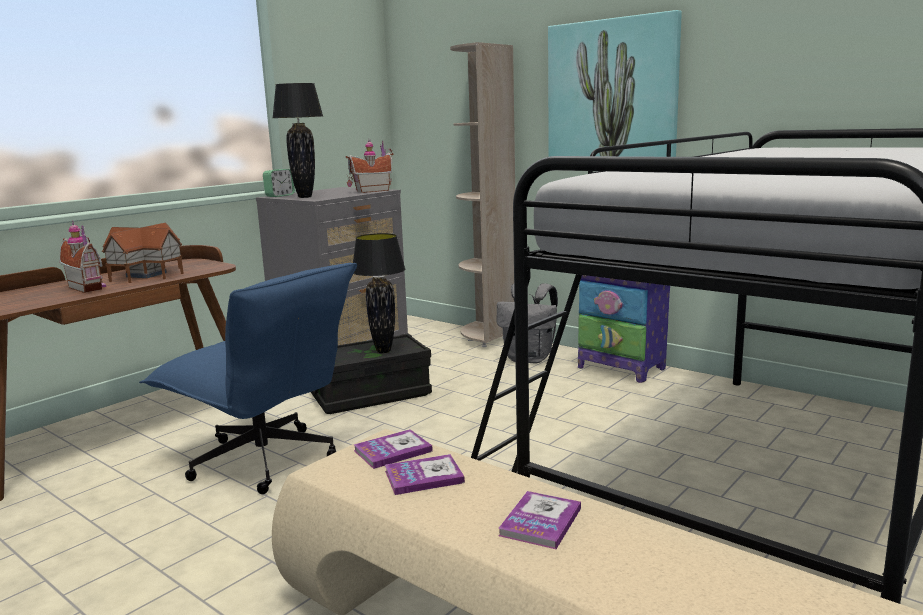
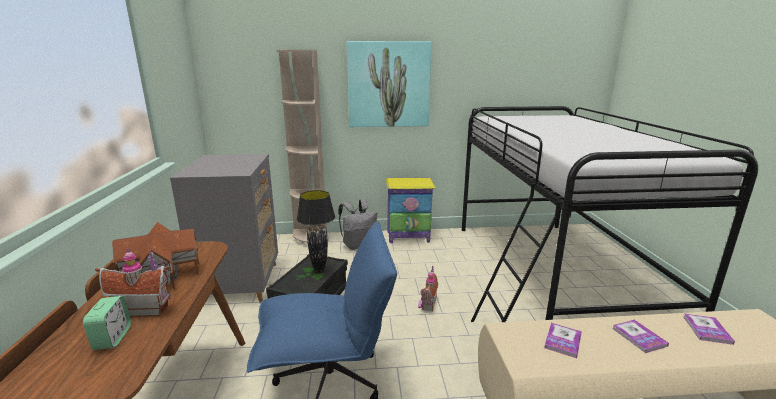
camera: 45 degrees left, 5 degrees up
alarm clock [263,169,295,197] -> alarm clock moved to [83,296,131,350]
black table lamp [272,83,323,198] -> none
toy house [346,141,393,193] -> toy house moved to [418,266,438,312]
book [354,429,433,469] -> book moved to [684,314,735,345]

